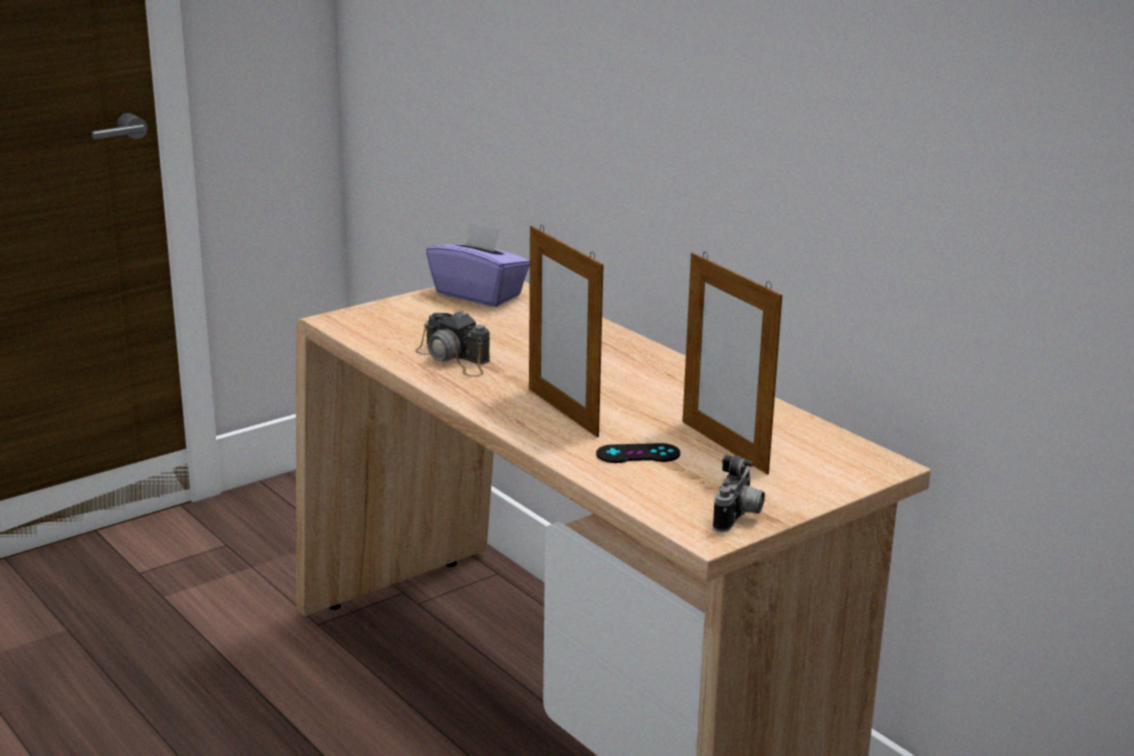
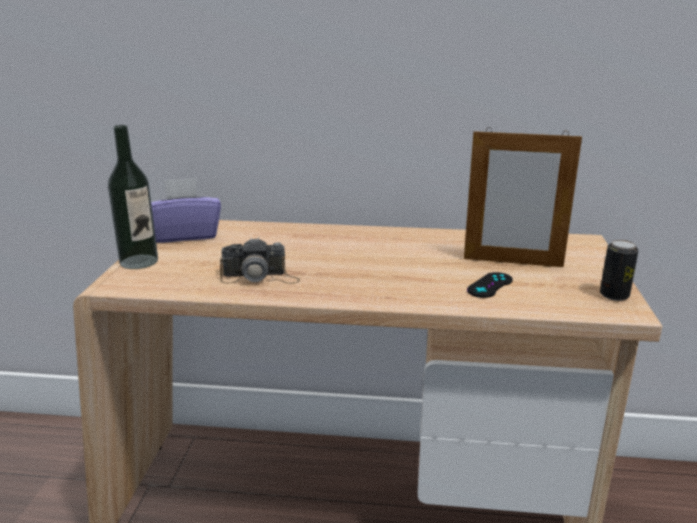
camera: 45 degrees left, 0 degrees up
picture frame [529,225,604,437] -> none
camera [713,455,765,532] -> can [600,240,639,301]
none -> bottle [108,125,158,269]

